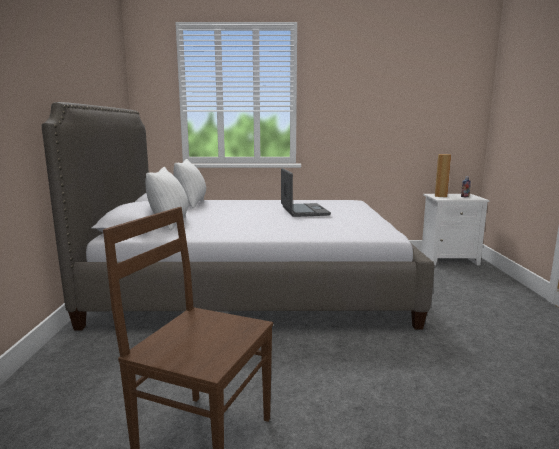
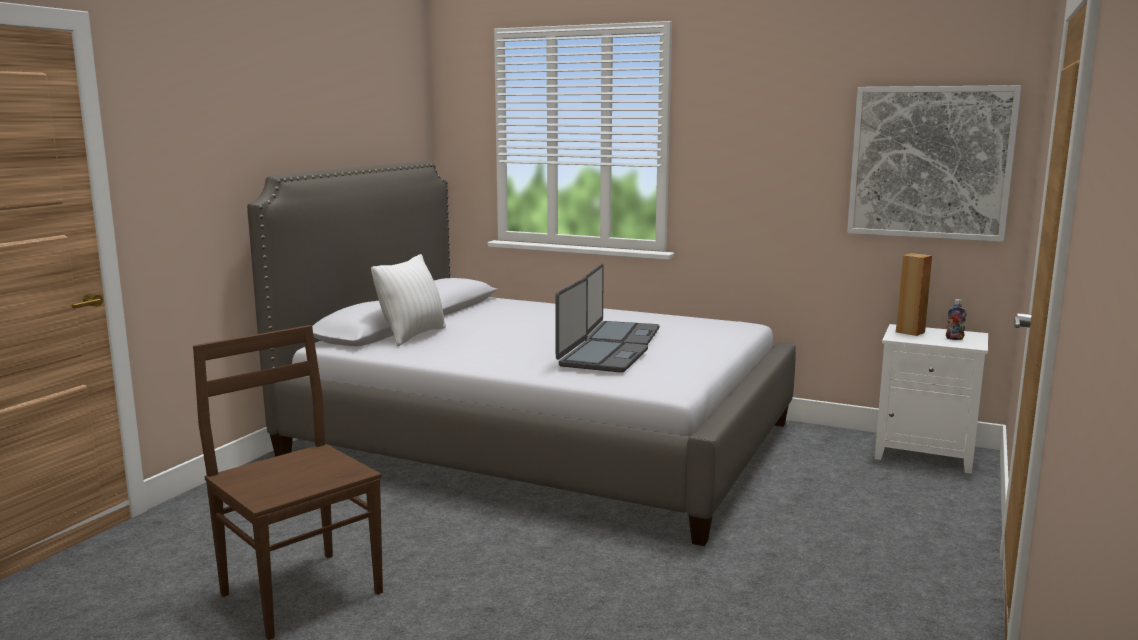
camera: 25 degrees right, 0 degrees up
white pillow [174,159,206,208] -> none
none -> laptop [555,277,648,373]
none -> picture [847,85,1021,242]

